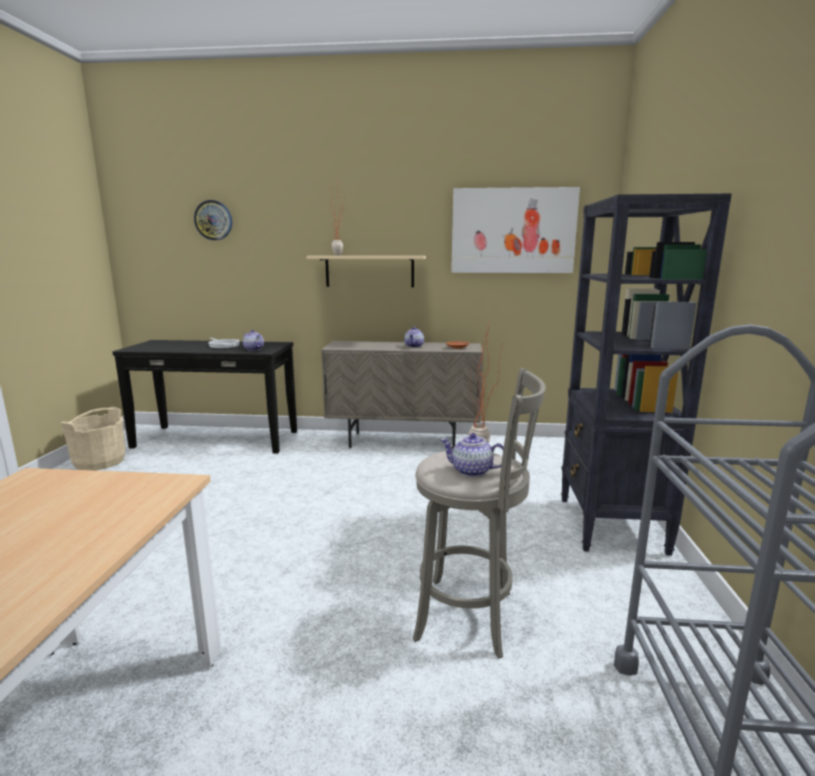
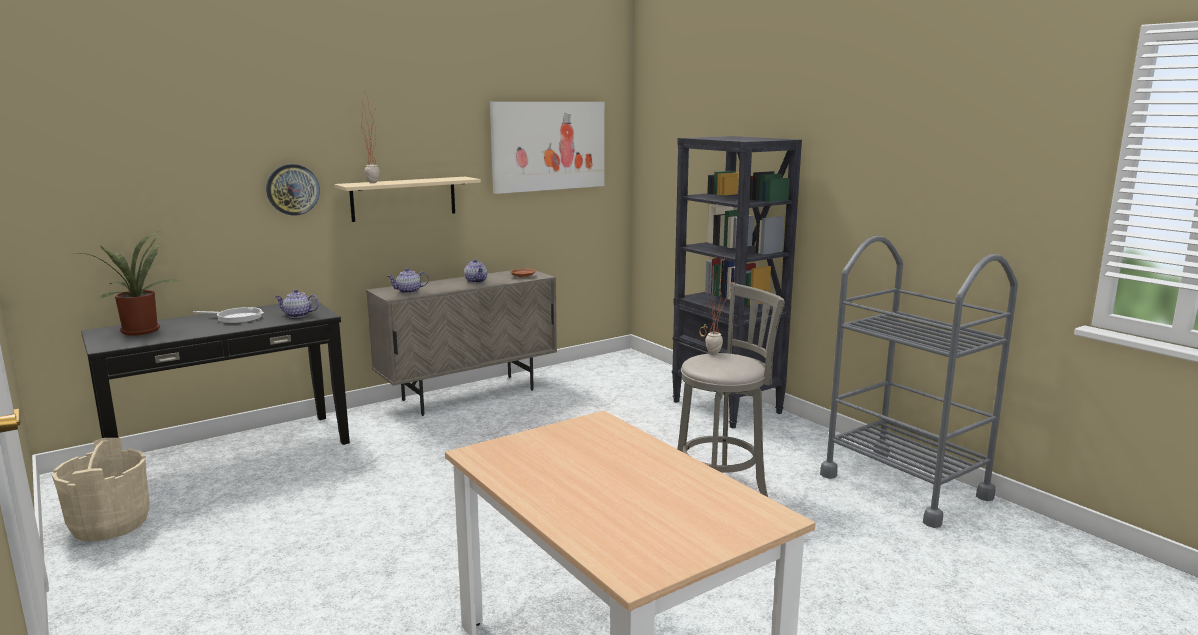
camera: 40 degrees left, 0 degrees up
wall clock [194,200,232,240] -> wall clock moved to [266,164,320,216]
teapot [440,433,504,477] -> teapot moved to [387,268,429,293]
none -> potted plant [81,230,184,336]

